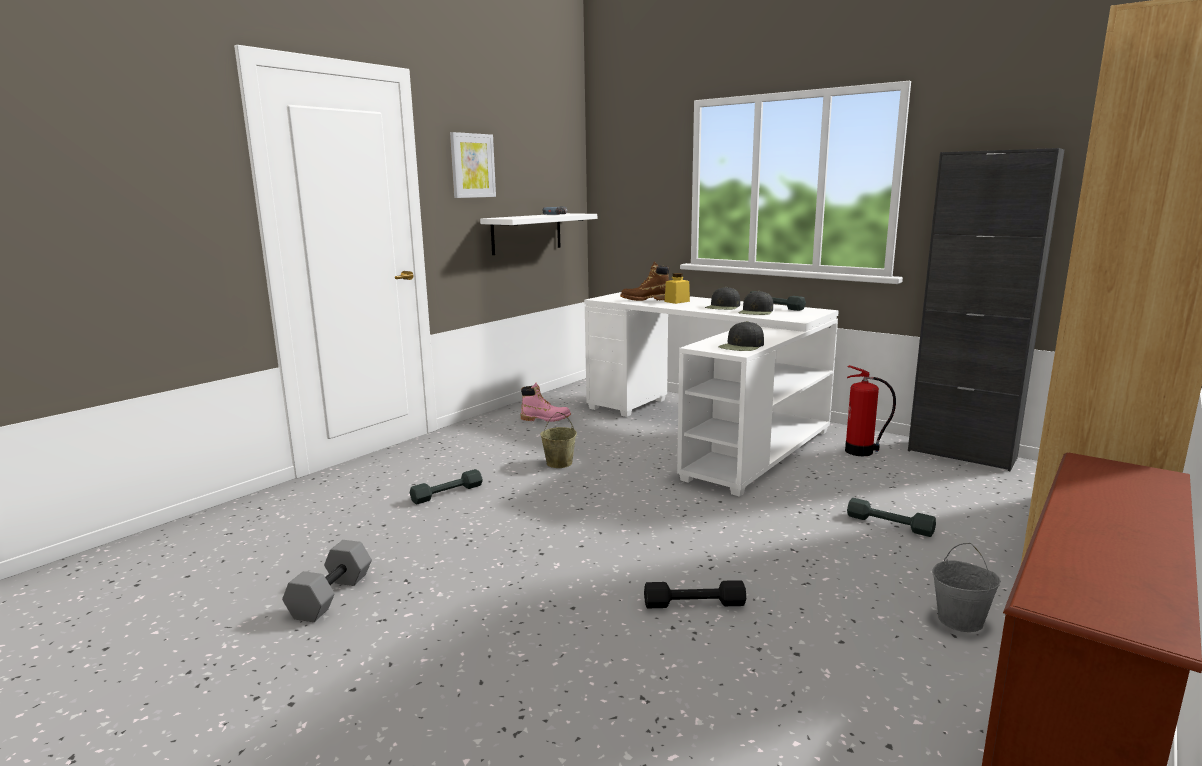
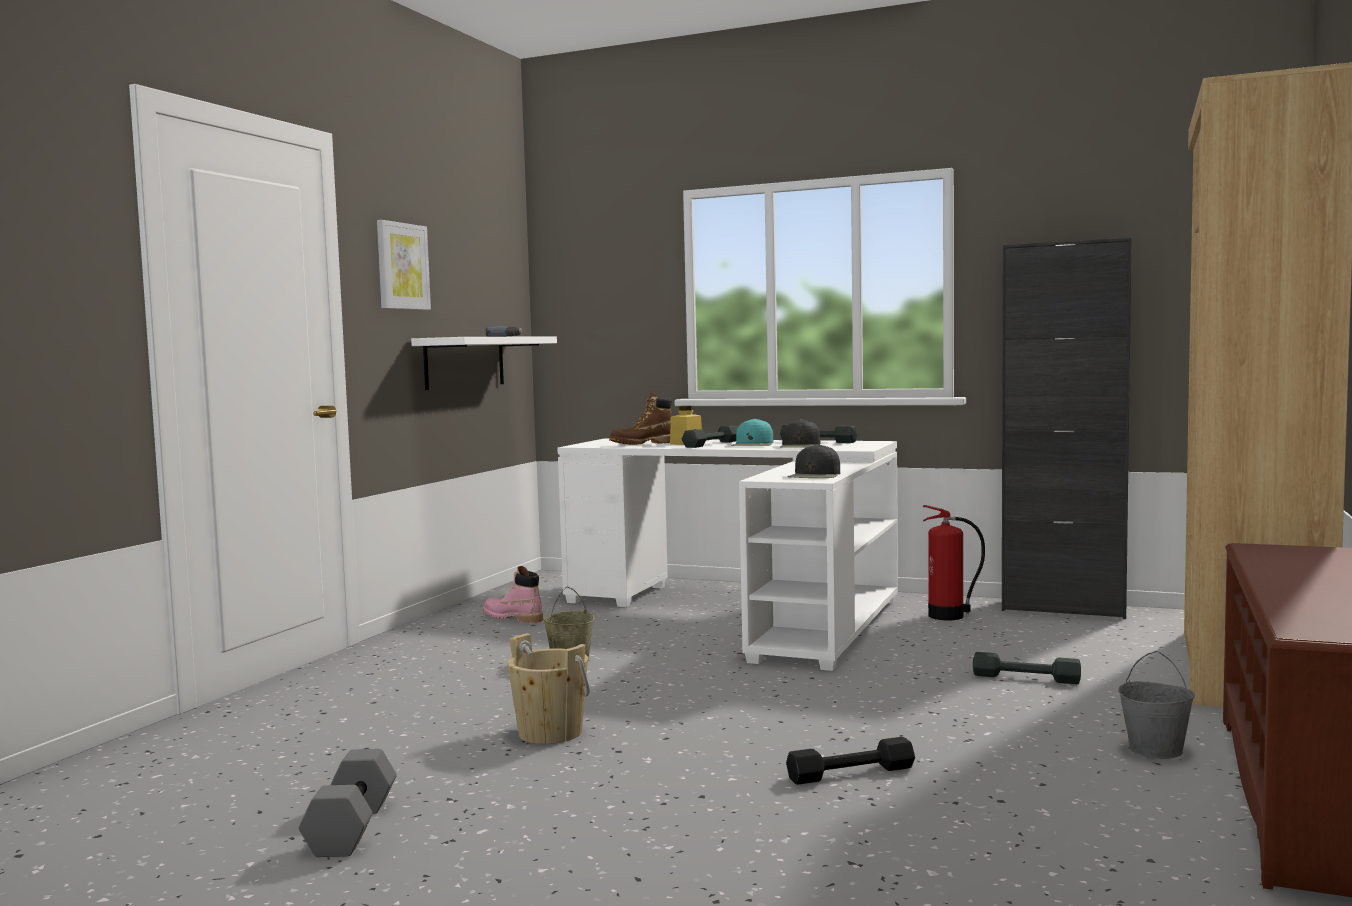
camera: 15 degrees left, 10 degrees down
grey dumbbell [410,469,483,504] -> grey dumbbell moved to [682,425,738,448]
pink boot [520,382,571,422] -> pink boot turned 135 degrees counterclockwise [483,566,543,623]
black cap [705,287,740,310] -> turquoise cap [731,418,773,446]
none -> beige bucket [507,633,590,744]

